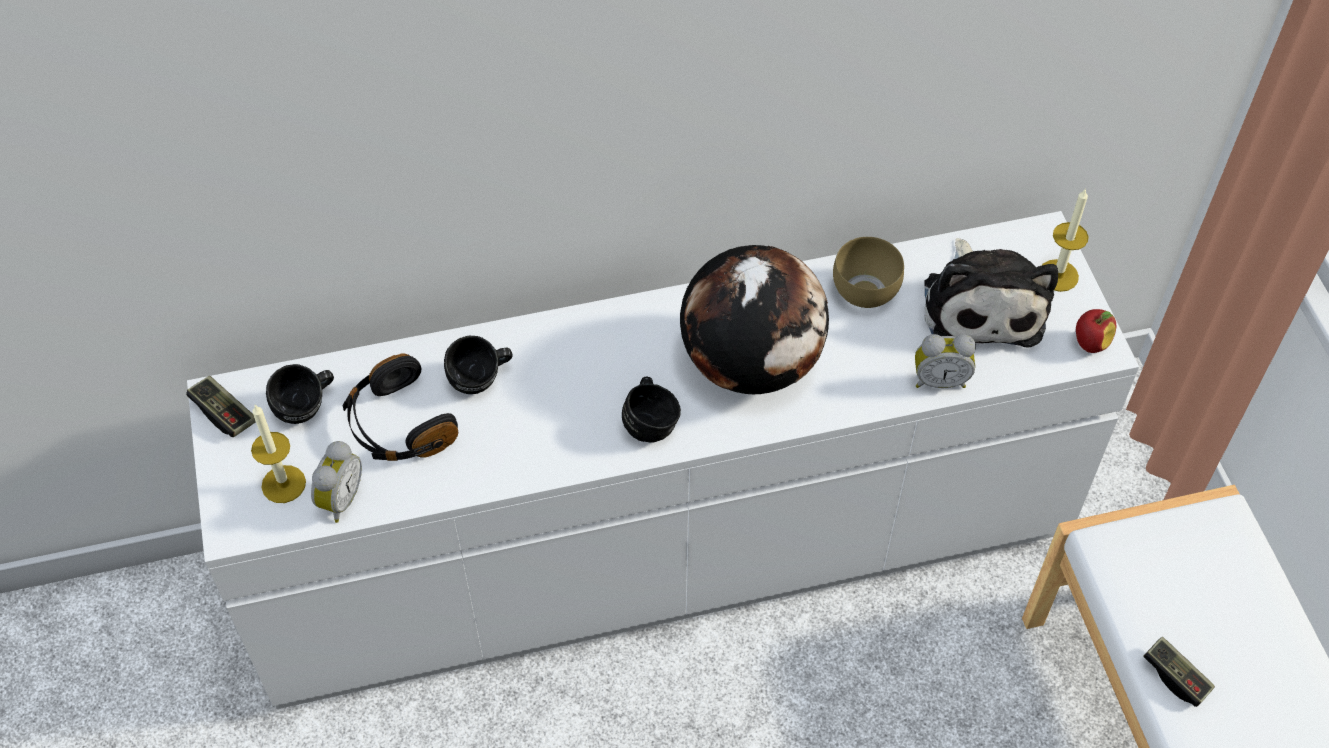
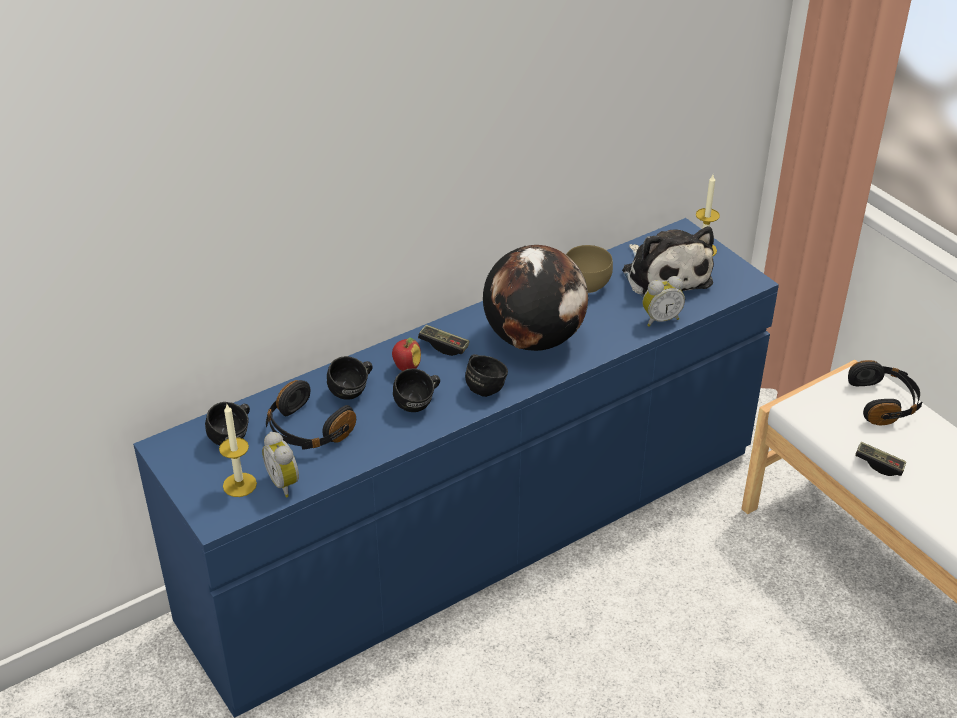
camera: 20 degrees left, 15 degrees down
game controller [186,376,256,437] -> game controller moved to [418,325,470,356]
white dresser [187,211,1139,709] -> blue dresser [133,218,779,718]
alarm clock [311,441,362,523] -> alarm clock turned 150 degrees clockwise [262,432,299,498]
apple [1076,309,1116,353] -> apple moved to [392,338,421,371]
none -> black mug [393,368,440,412]
none -> black headphones [848,360,922,425]

